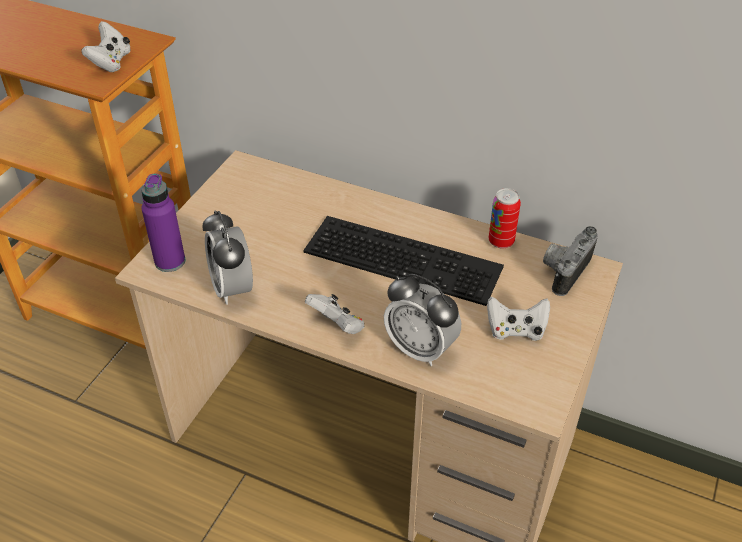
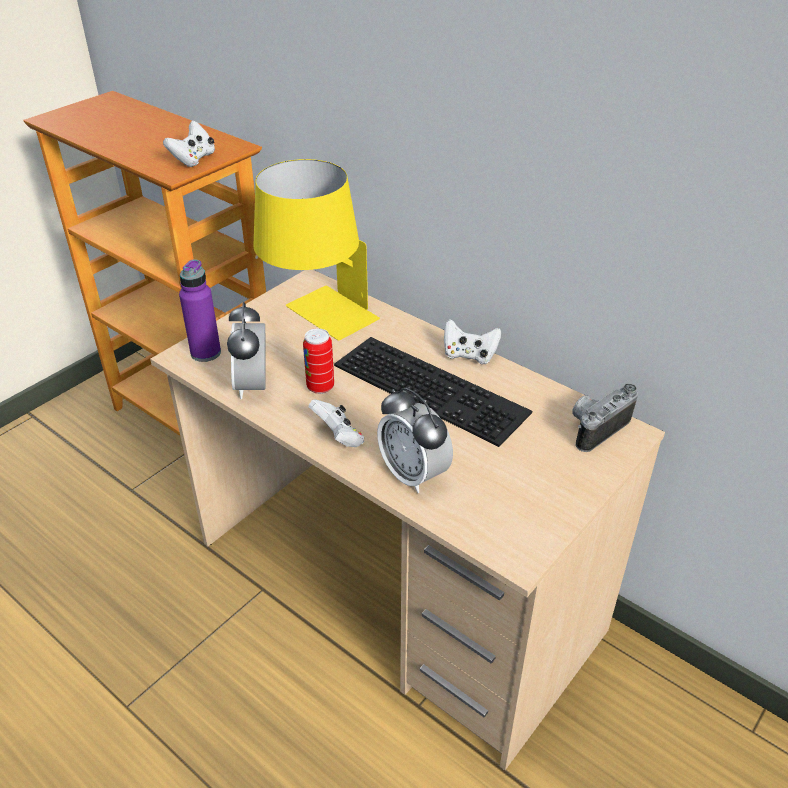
camera: 15 degrees right, 5 degrees down
white game controller [487,297,550,341] -> white game controller moved to [444,319,501,364]
can [489,188,521,249] -> can moved to [303,328,334,394]
none -> yellow table lamp [254,159,380,340]

